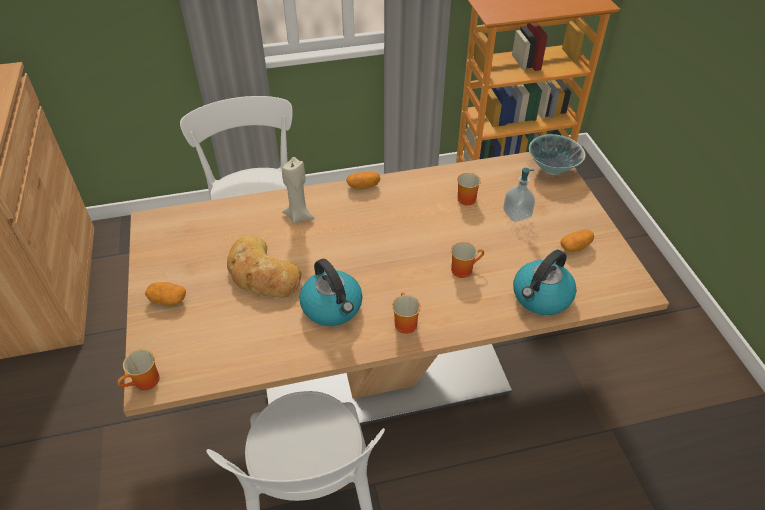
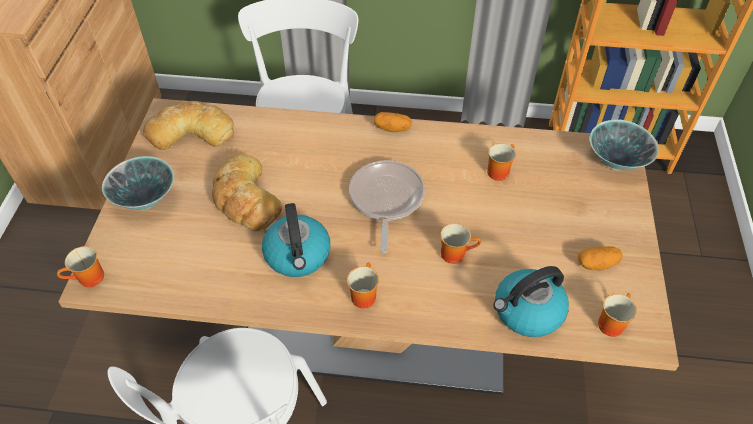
camera: 20 degrees right, 5 degrees up
potato [145,282,186,305] -> bowl [102,156,174,210]
beige candle [282,157,314,224] -> none
soap dispenser [503,168,535,222] -> none
none -> bread [143,101,234,150]
none -> frying pan [349,160,425,253]
none -> mug [598,293,637,337]

